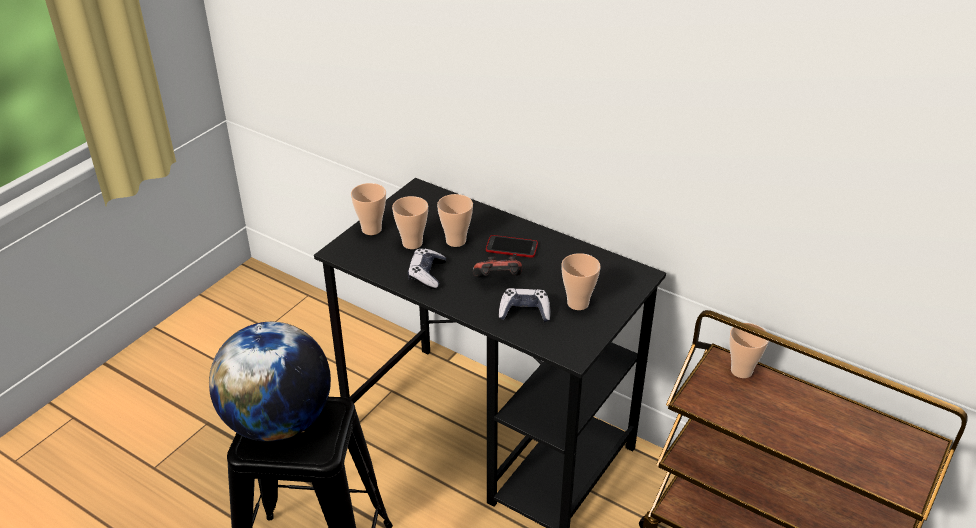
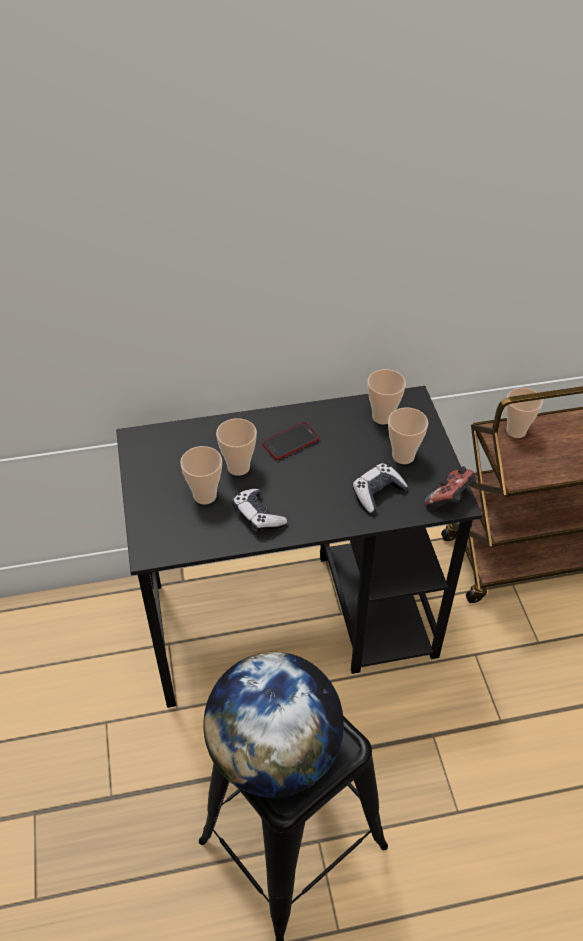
camera: 45 degrees left, 10 degrees up
cup [351,183,386,235] -> cup moved to [367,369,406,425]
game controller [473,256,522,277] -> game controller moved to [424,466,477,508]

